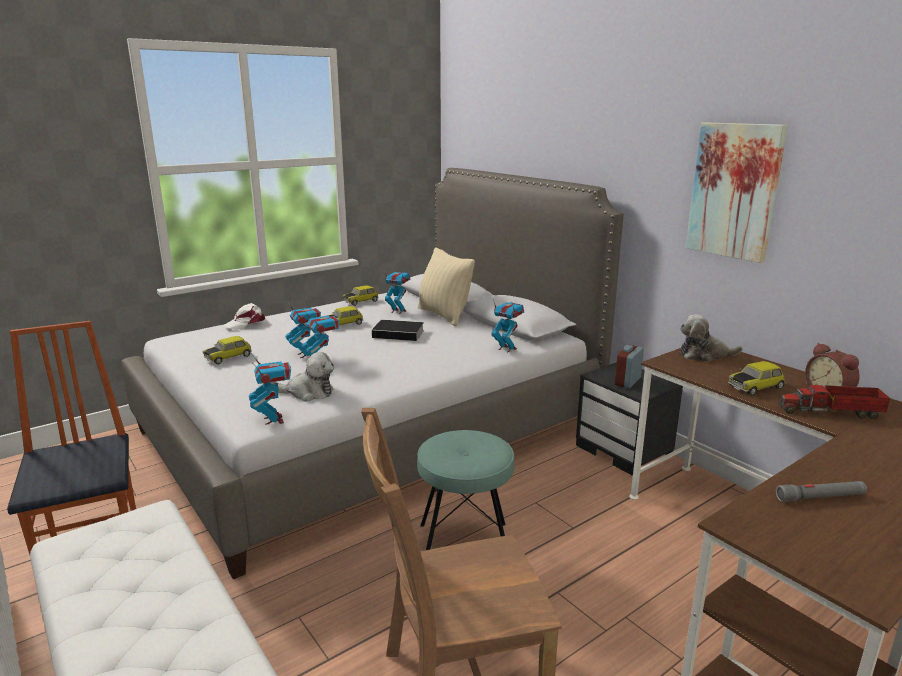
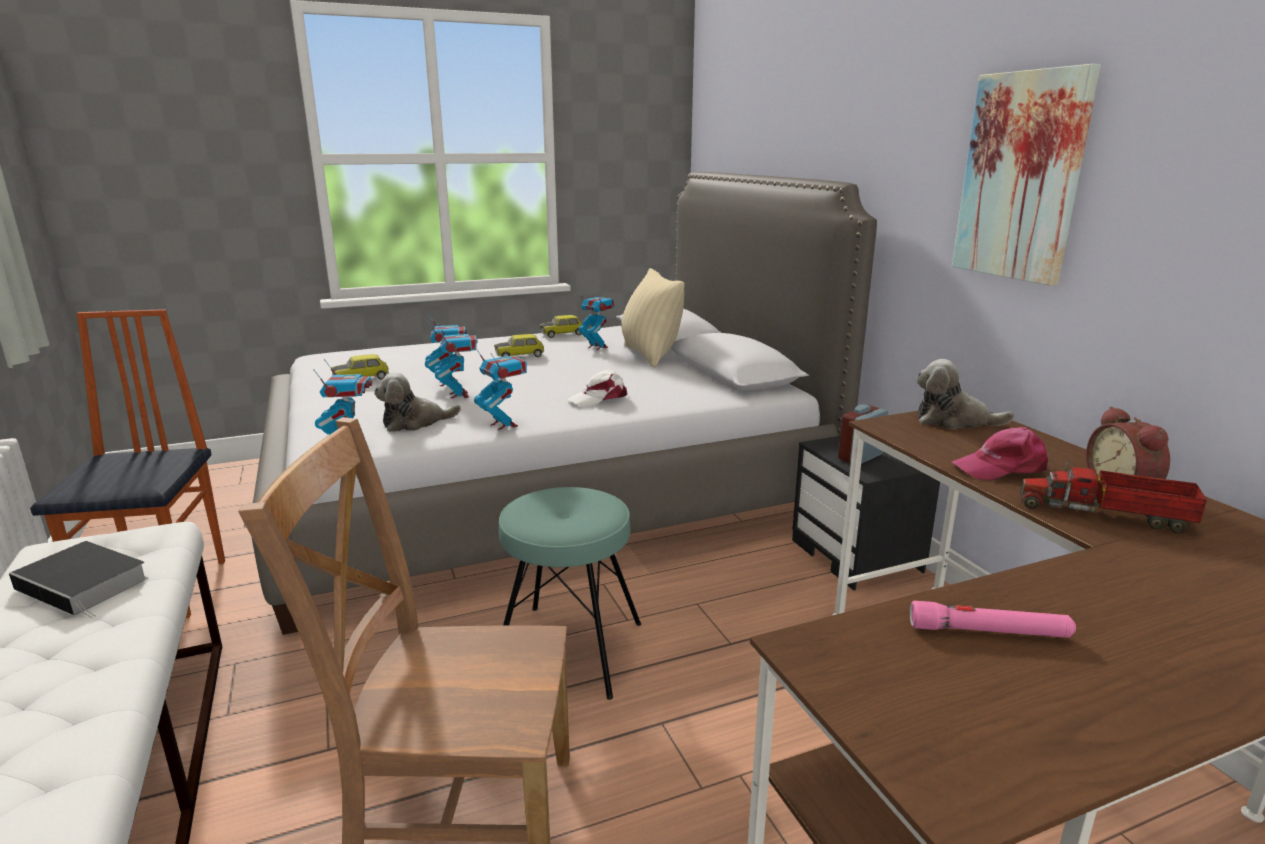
camera: 15 degrees right, 0 degrees up
white cap [223,303,265,330] -> white cap moved to [568,369,627,408]
plush toy [275,352,334,402] -> plush toy turned 135 degrees clockwise [374,372,461,432]
book [372,320,426,341] -> book moved to [9,541,148,618]
toy robot [491,300,524,352] -> toy robot moved to [474,347,527,430]
toy car [728,361,786,396] -> pink cap [951,427,1048,481]
grey flashlight [776,481,867,502] -> pink flashlight [910,601,1076,638]

